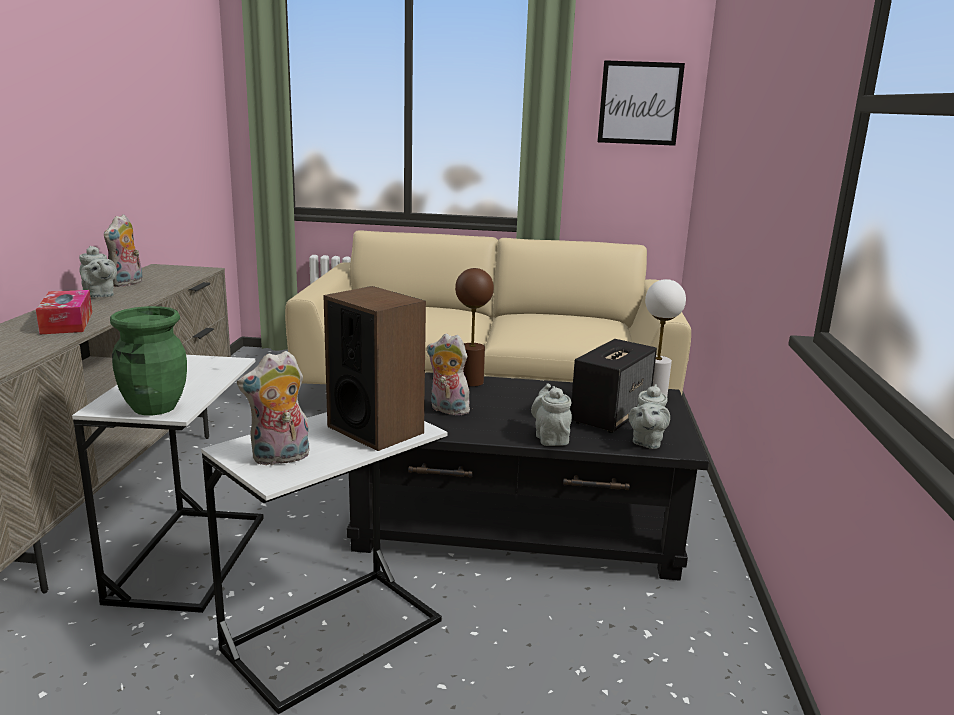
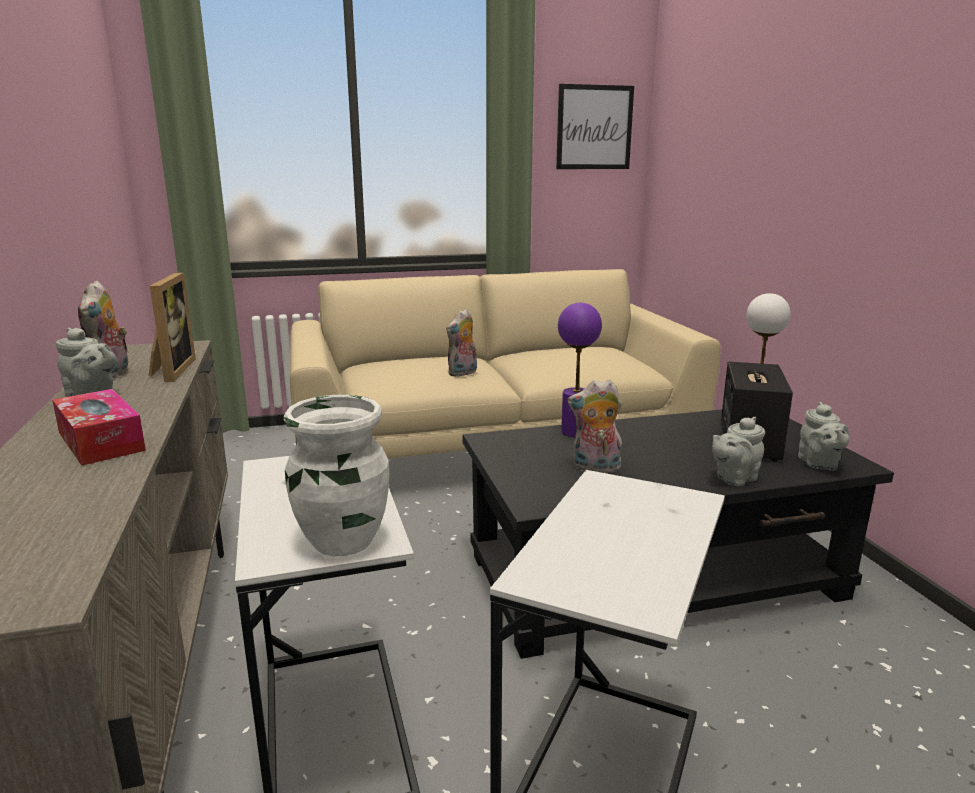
camera: 20 degrees left, 0 degrees up
green vase [110,306,187,415] -> white vase [284,395,389,556]
plush toy [237,351,310,466] -> plush toy moved to [446,309,477,377]
speaker [323,286,426,451] -> none
brown table lamp [455,268,494,387] -> purple table lamp [558,303,602,437]
grey teapot [531,383,572,446] -> grey teapot turned 90 degrees counterclockwise [712,417,765,486]
none -> picture frame [149,272,196,382]

